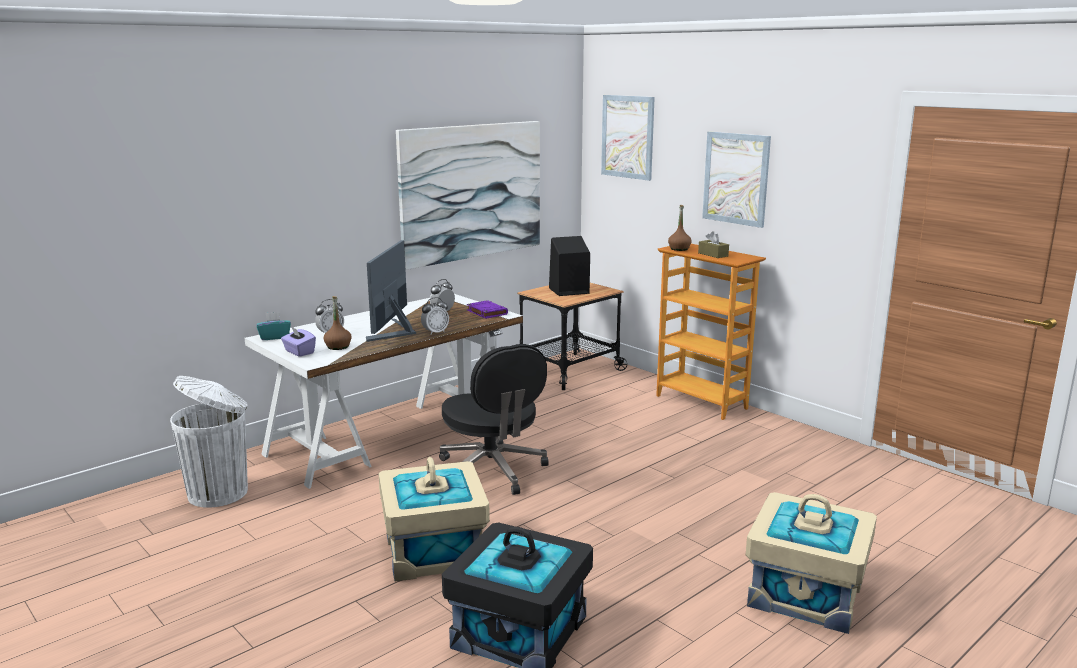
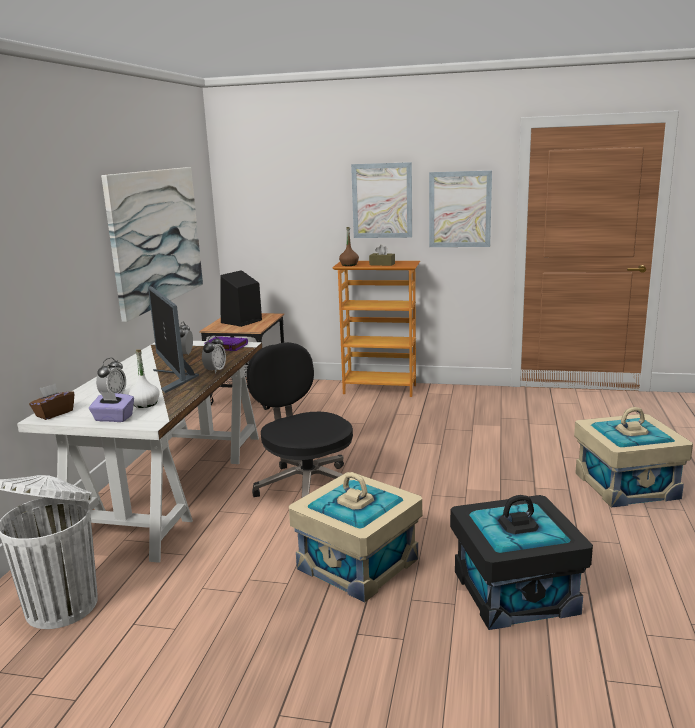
camera: 35 degrees left, 0 degrees up
turquoise tissue box [256,312,291,340] -> brown tissue box [29,384,74,420]
brown bottle [324,296,352,350] -> white bottle [129,349,160,408]
black office chair [439,344,549,495] -> black office chair turned 150 degrees counterclockwise [247,342,353,498]
picture [601,95,655,181] -> picture moved to [429,170,492,247]

